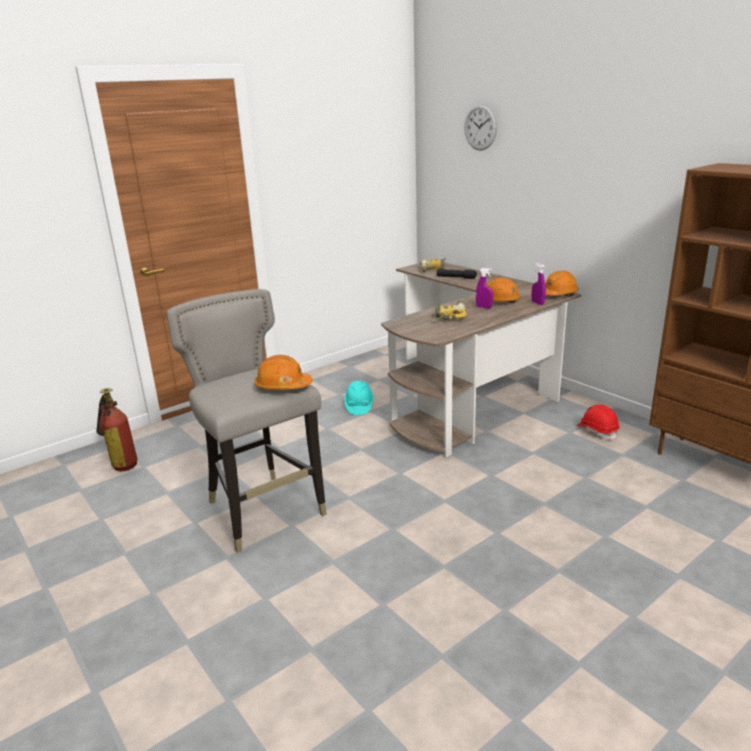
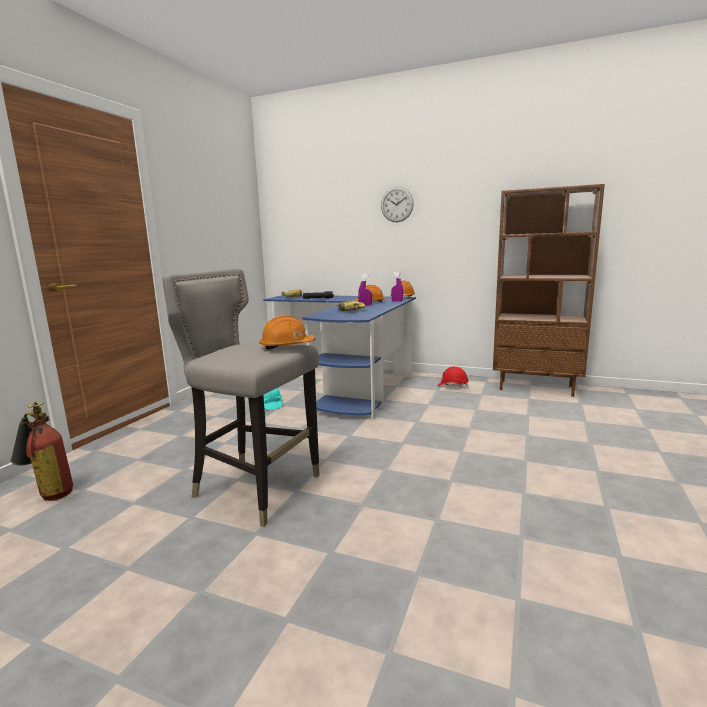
camera: 30 degrees left, 10 degrees down
brown desk [381,262,582,457] -> blue desk [263,295,416,419]
wall clock [464,104,497,151] -> wall clock moved to [381,187,414,222]

